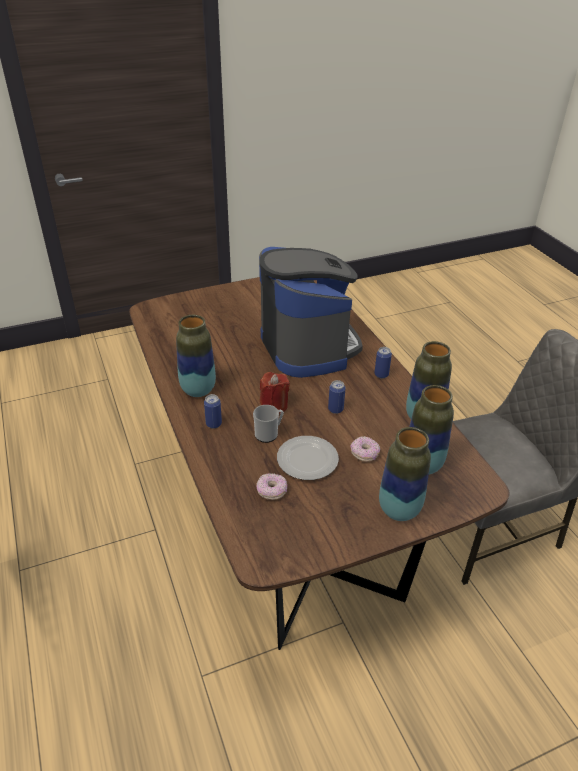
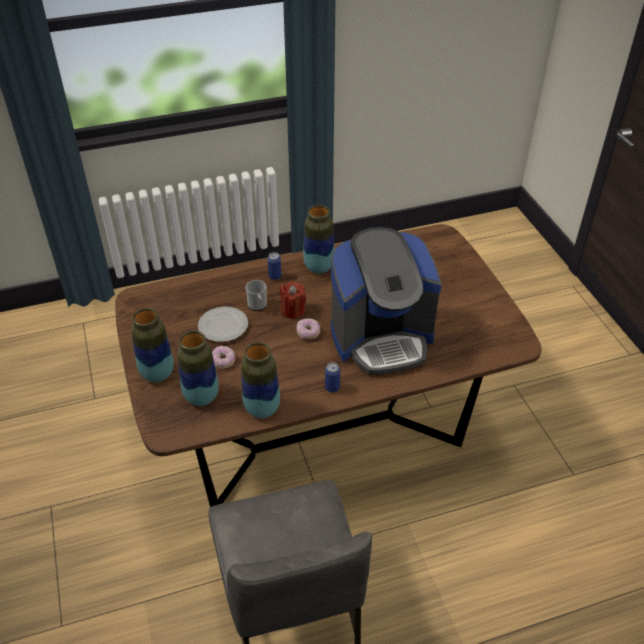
camera: 95 degrees right, 5 degrees up
donut [256,473,287,500] -> donut moved to [297,318,320,339]
can [328,380,345,414] -> none

